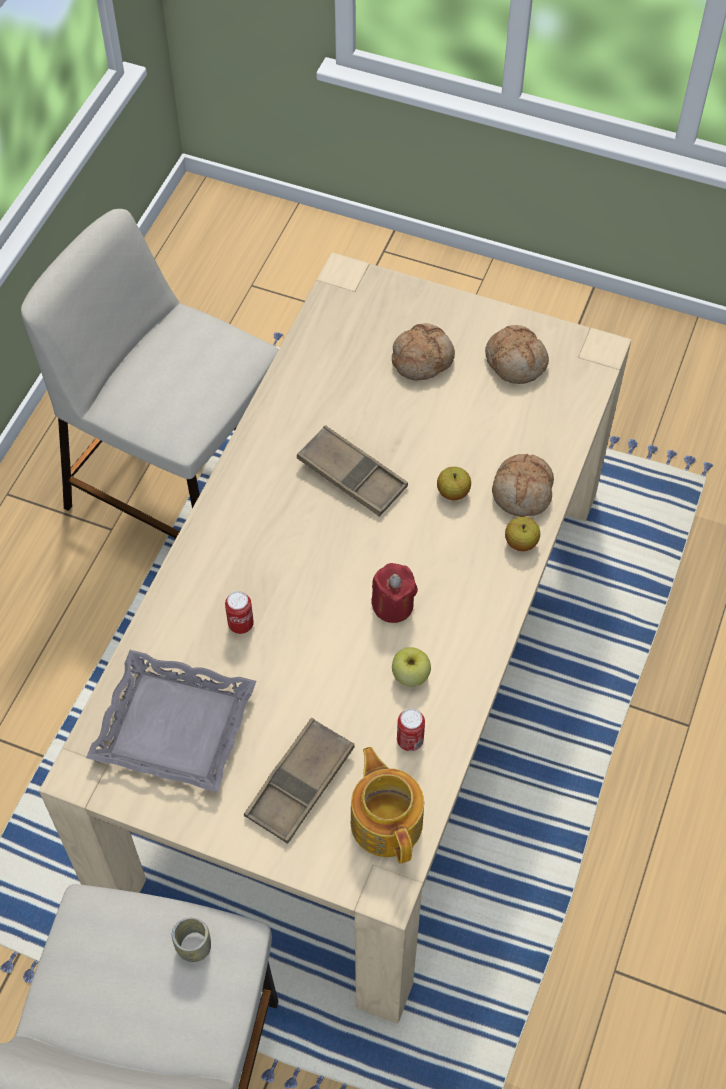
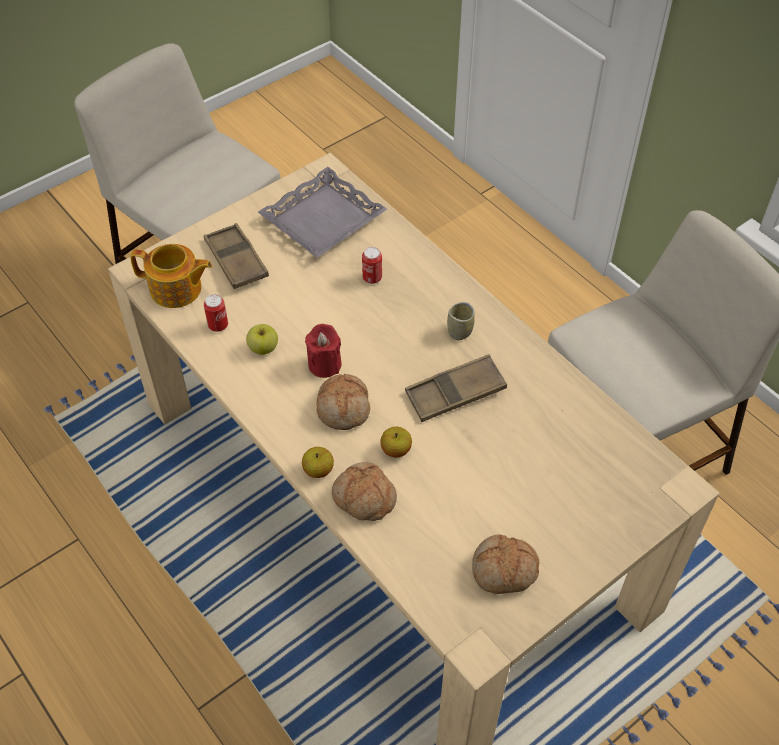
camera: 120 degrees right, 5 degrees down
cup [172,918,211,962] -> cup moved to [447,302,475,340]
bread [392,323,455,381] -> bread moved to [316,374,370,430]

